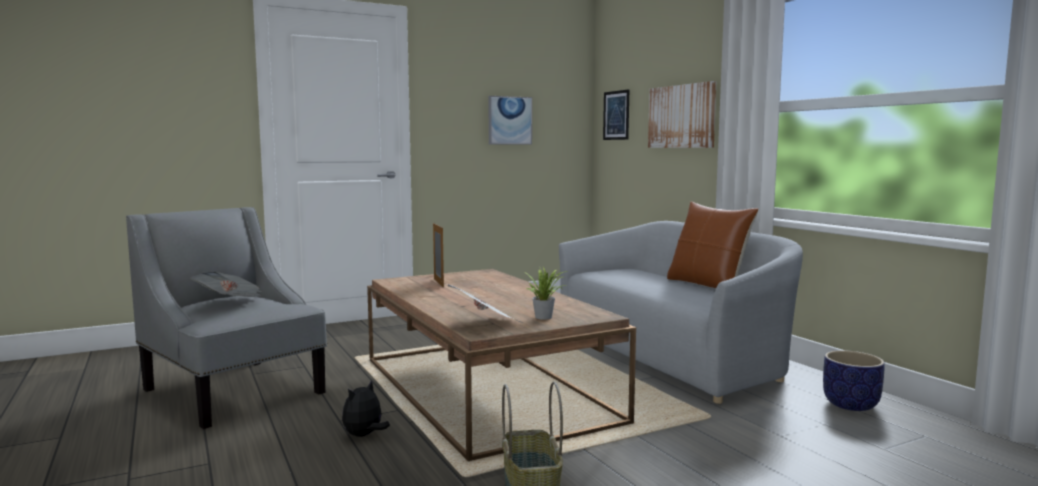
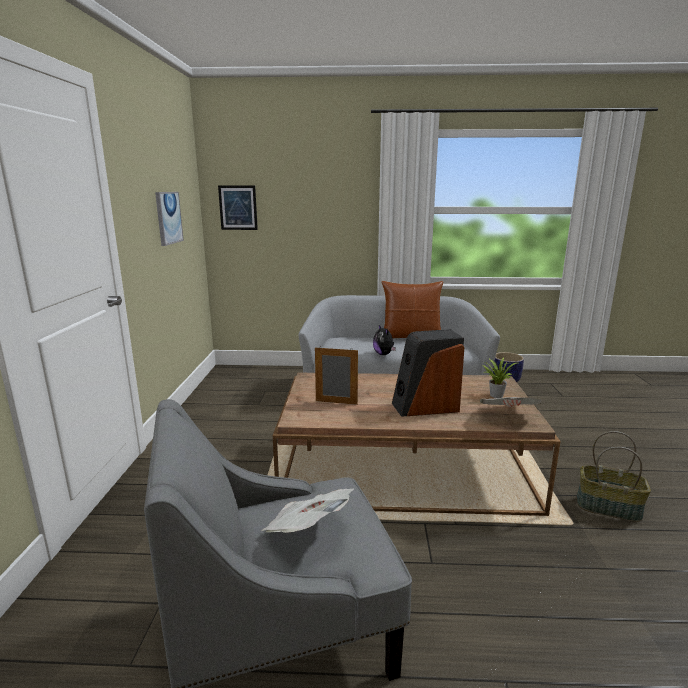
camera: 60 degrees left, 10 degrees up
plush toy [342,380,390,437] -> plush toy moved to [373,325,396,355]
picture [648,81,717,148] -> none
none -> speaker [392,329,464,417]

